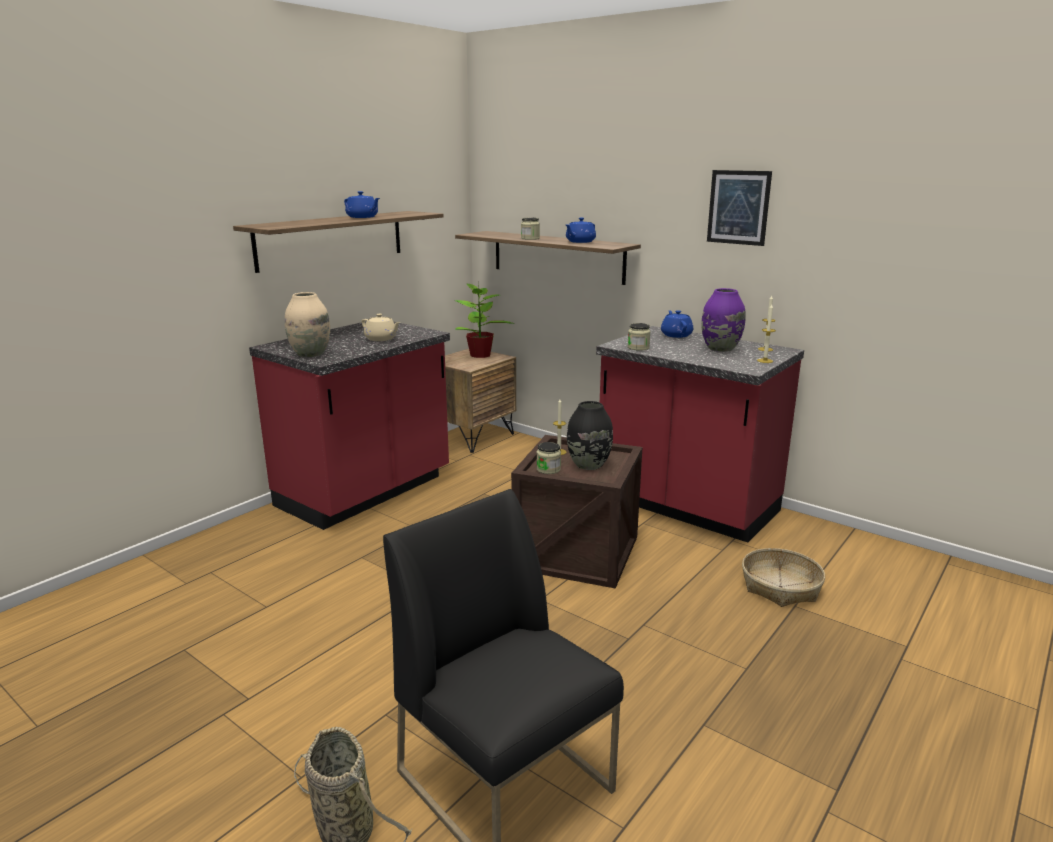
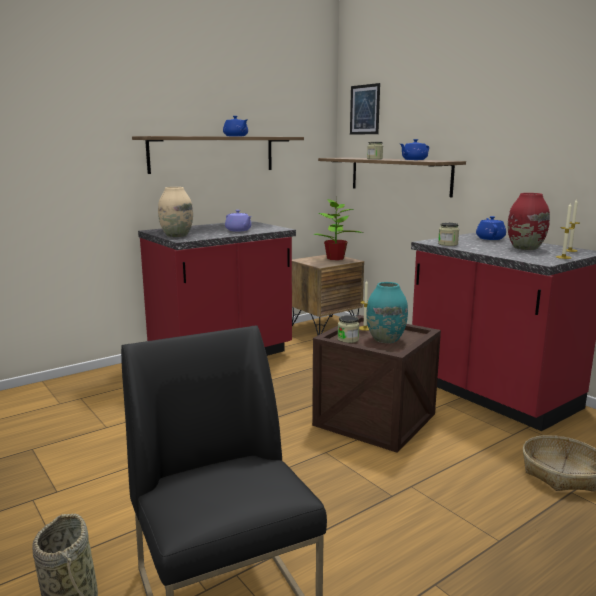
camera: 15 degrees right, 5 degrees down
beige teapot [361,314,401,341] -> purple teapot [225,210,252,232]
black vase [567,401,613,470] -> turquoise vase [366,282,408,343]
purple vase [701,288,745,352] -> red vase [508,193,550,250]
picture [707,170,772,246] -> picture moved to [350,83,380,135]

